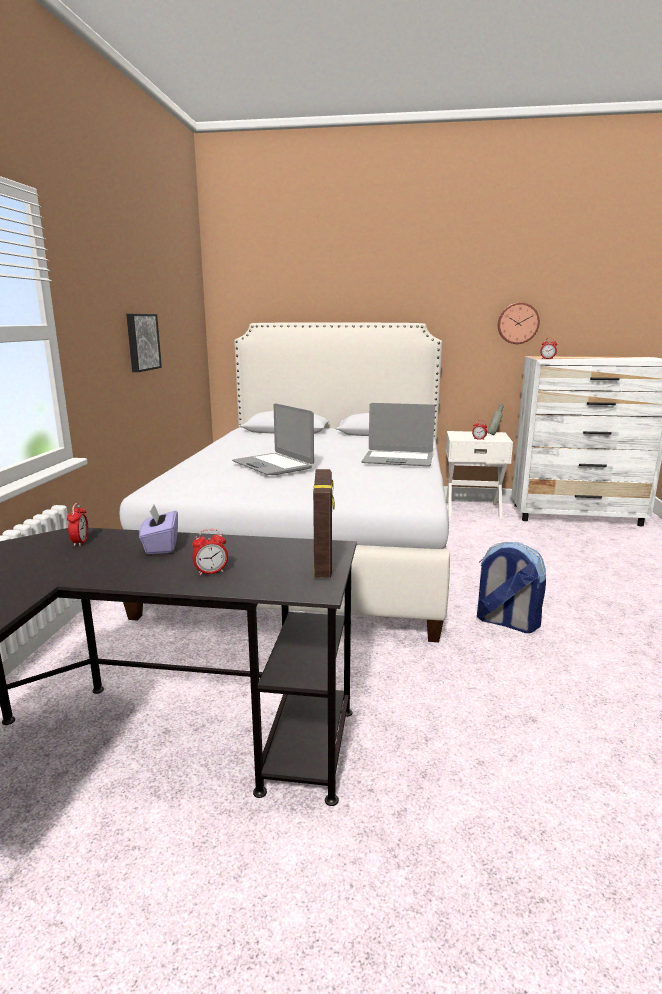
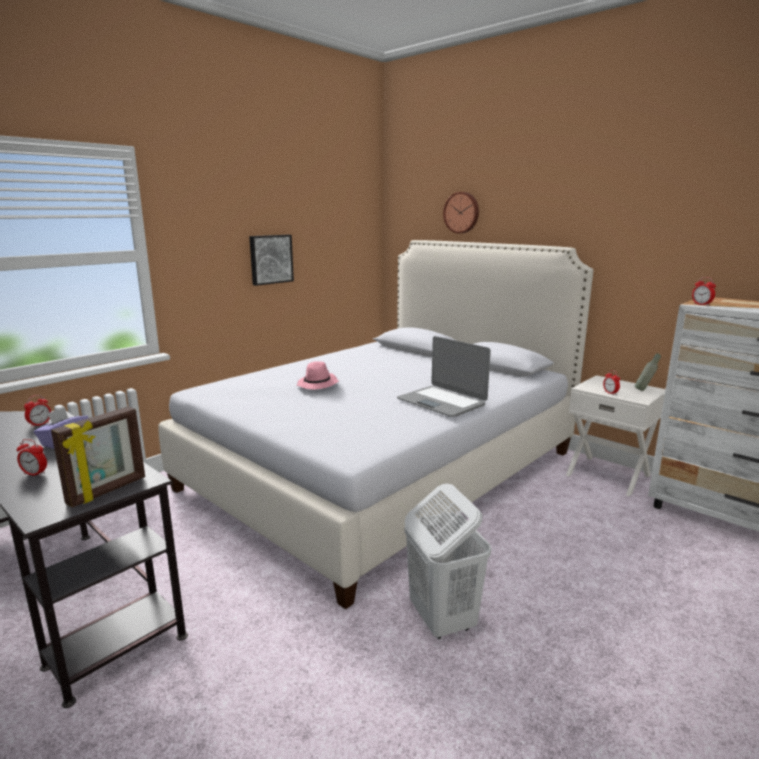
camera: 35 degrees right, 0 degrees up
laptop [232,403,314,475] -> pink hat [297,361,339,389]
backpack [477,542,546,633] -> white laundry basket [405,483,492,639]
wall clock [498,302,540,344] -> wall clock moved to [443,192,479,233]

